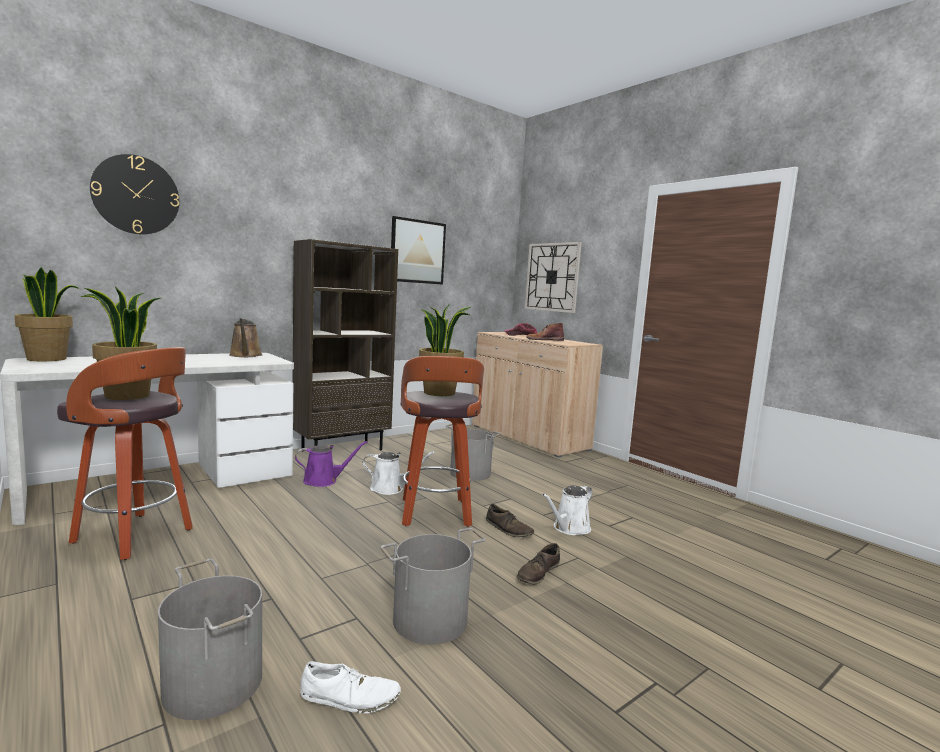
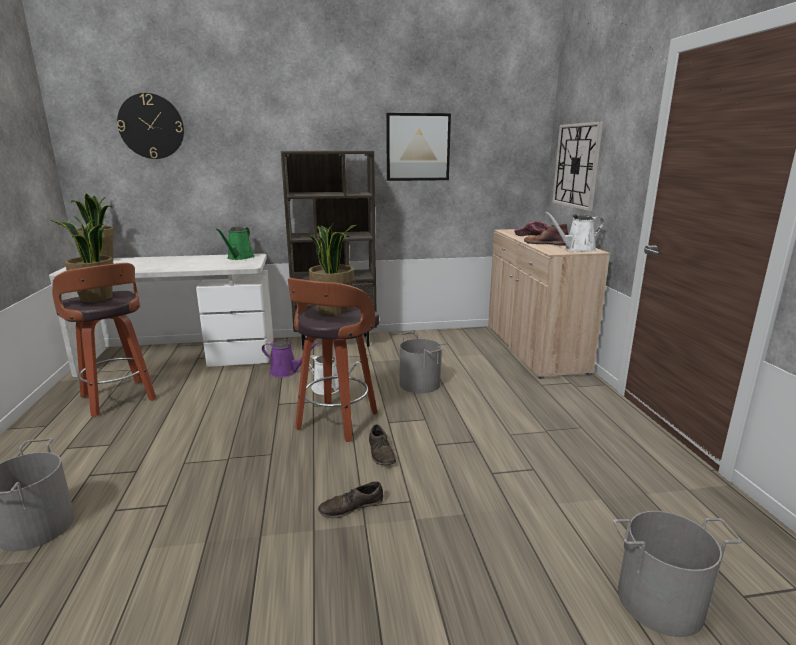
camera: 30 degrees right, 10 degrees up
brown watering can [229,318,263,357] -> green watering can [216,226,255,260]
white shoe [300,661,401,713] -> none
grey bucket [381,528,486,645] -> grey bucket moved to [613,511,742,637]
white watering can [542,485,592,535] -> white watering can moved to [545,212,604,252]

